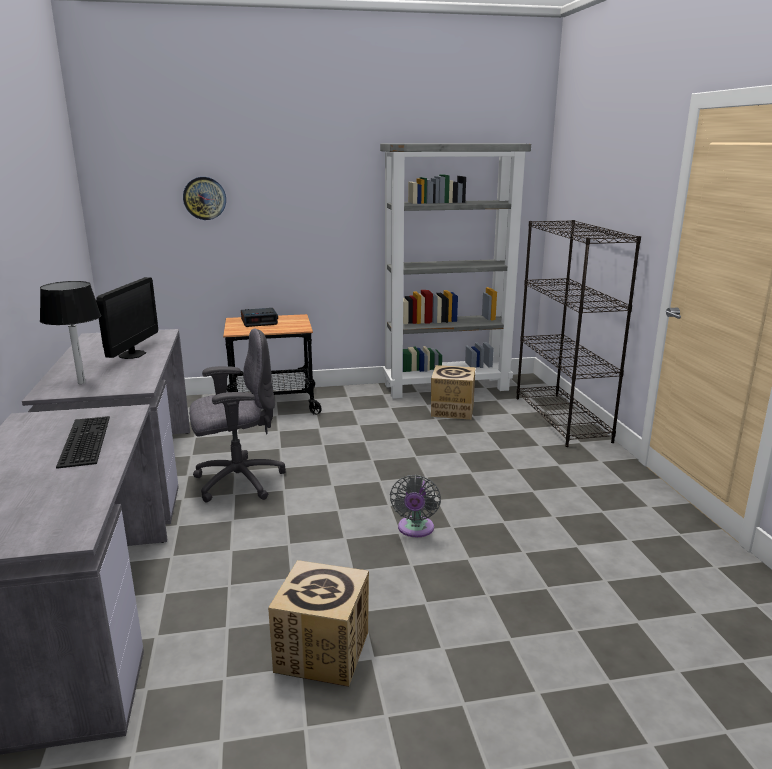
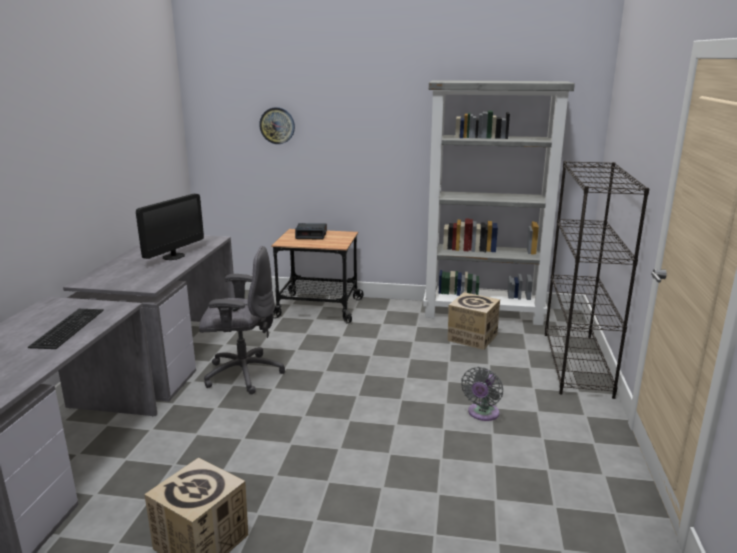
camera: 20 degrees right, 0 degrees up
black table lamp [40,281,101,384] -> none
grey fan [390,474,441,537] -> grey fan moved to [461,367,503,421]

